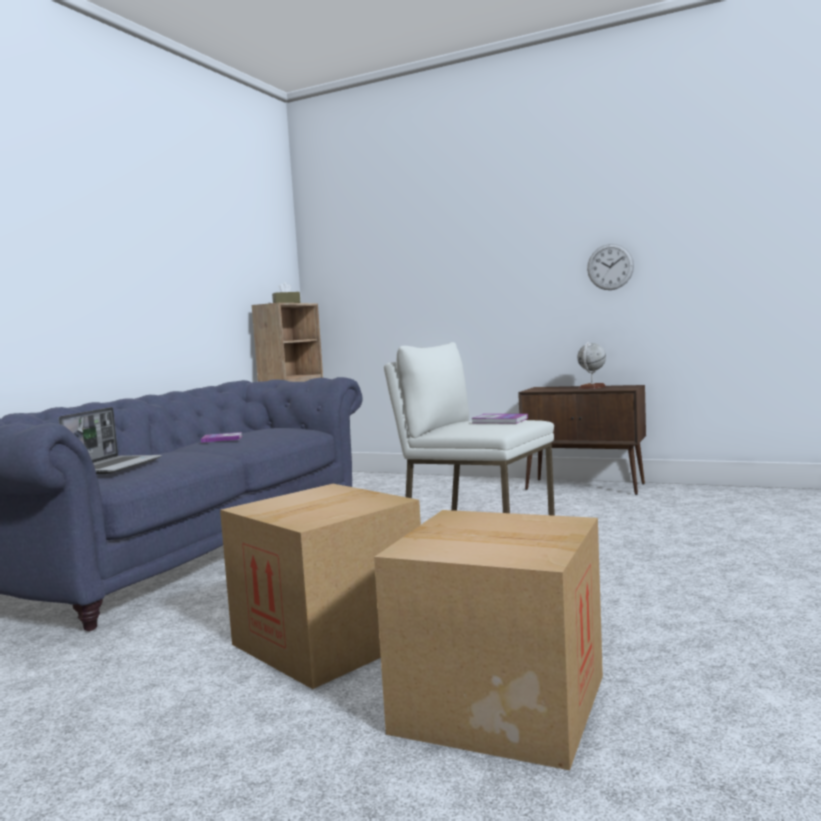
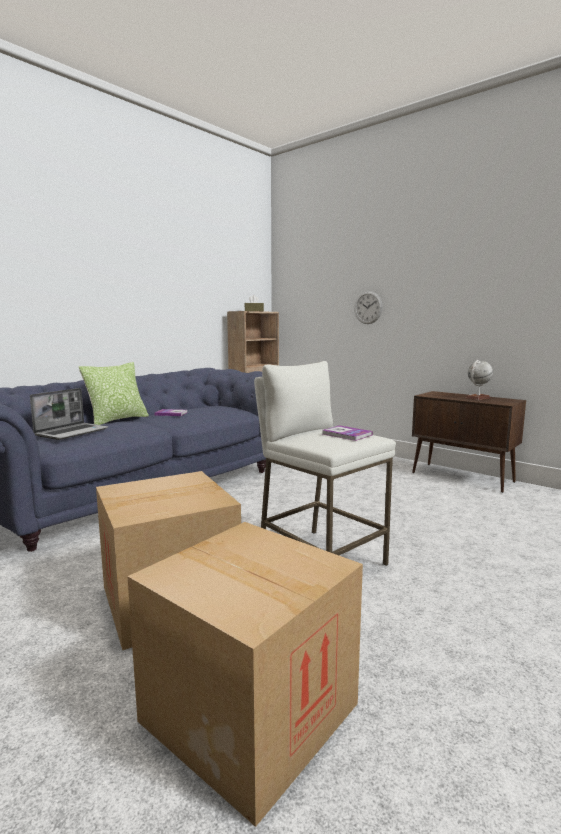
camera: 15 degrees right, 5 degrees up
wall clock [587,244,634,290] -> wall clock moved to [354,291,383,324]
none -> pillow [79,362,149,425]

